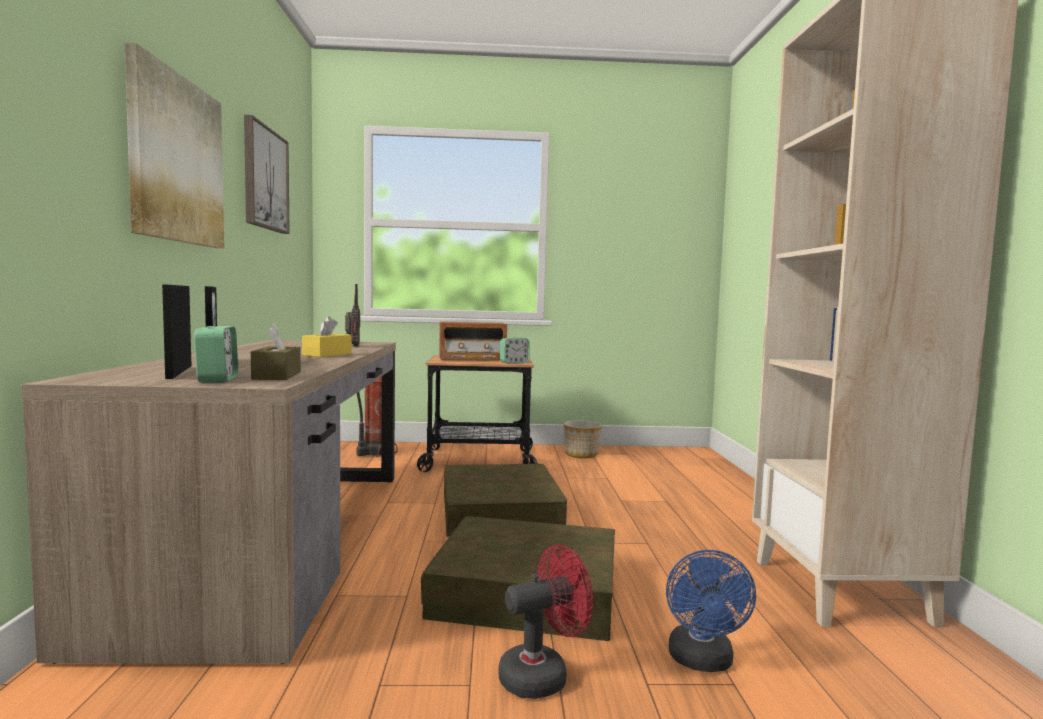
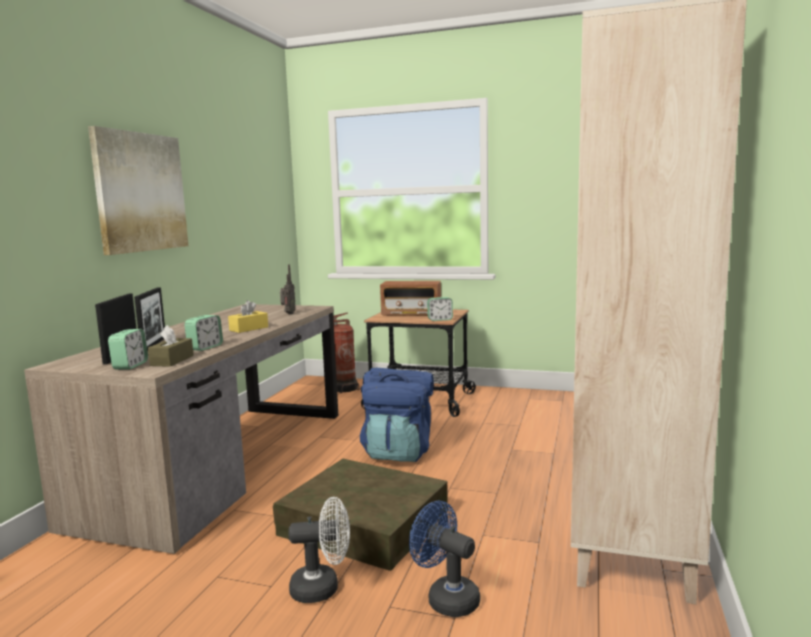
camera: 20 degrees right, 5 degrees up
picture [244,115,290,234] -> none
brown storage box [444,464,567,537] -> blue backpack [360,368,434,462]
red fan [499,544,593,699] -> white fan [289,497,350,603]
planter [563,420,602,458] -> none
blue fan [666,550,756,672] -> blue fan turned 105 degrees clockwise [409,501,480,617]
none -> alarm clock [184,315,223,351]

